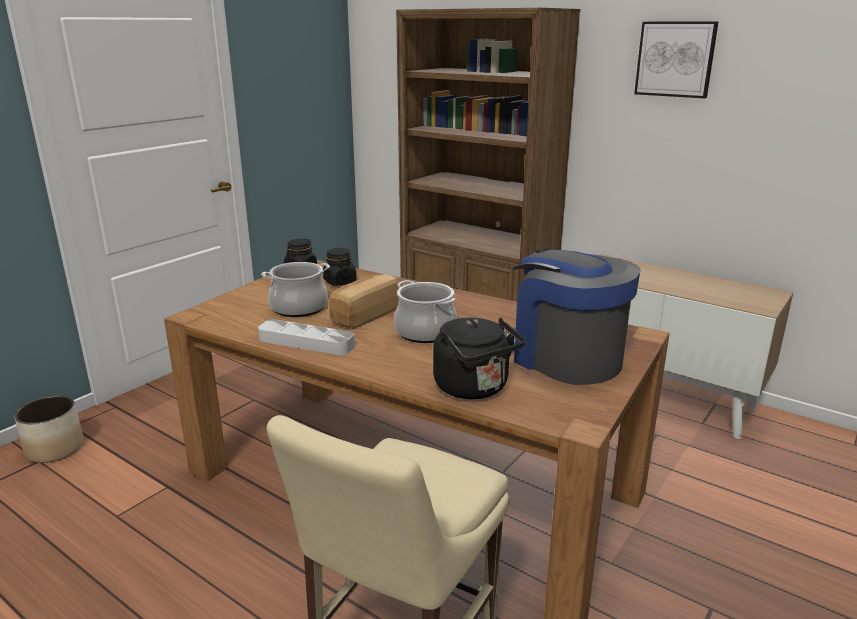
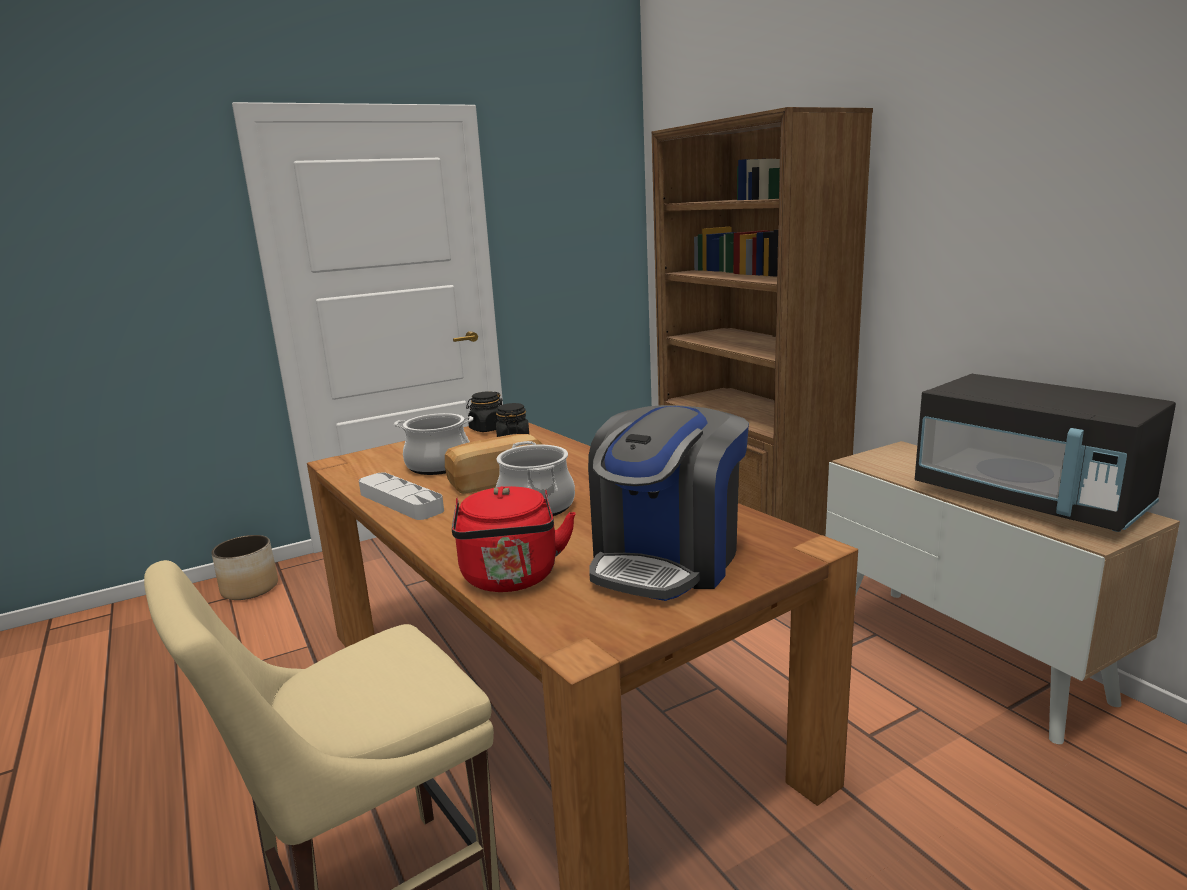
camera: 25 degrees right, 5 degrees down
black kettle [433,317,525,399] -> red kettle [452,486,576,592]
coffee machine [504,248,641,385] -> coffee machine turned 135 degrees counterclockwise [588,405,749,601]
picture [634,22,718,98] -> none
none -> black microwave [915,374,1176,532]

